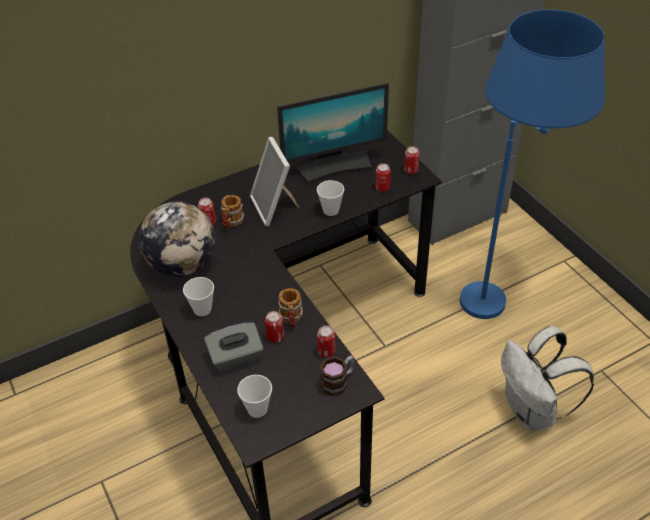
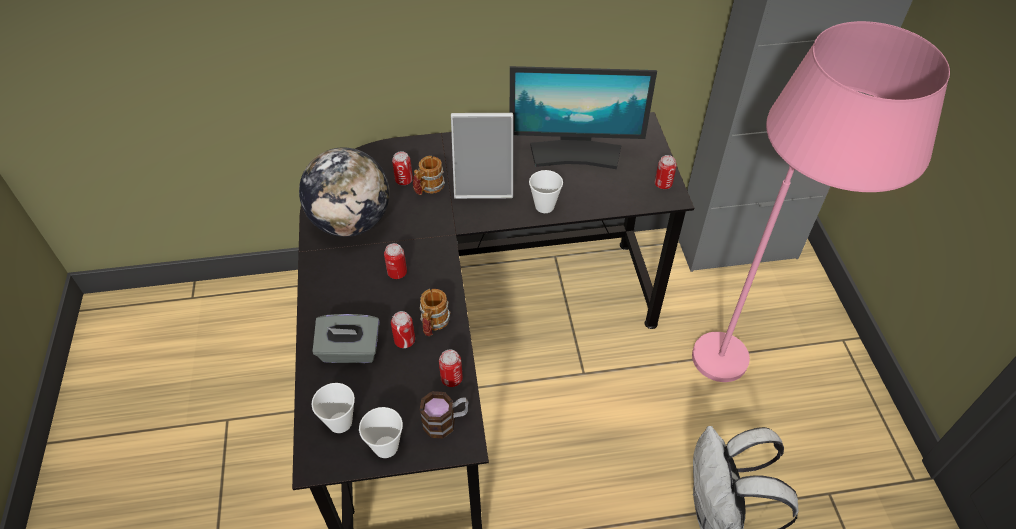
camera: 20 degrees right, 5 degrees up
cup [183,277,214,316] -> cup moved to [359,407,403,458]
picture frame [250,137,299,226] -> picture frame turned 90 degrees counterclockwise [451,113,513,199]
can [375,163,391,192] -> can moved to [384,243,407,279]
blue floor lamp [460,9,605,319] -> pink floor lamp [692,21,950,382]

